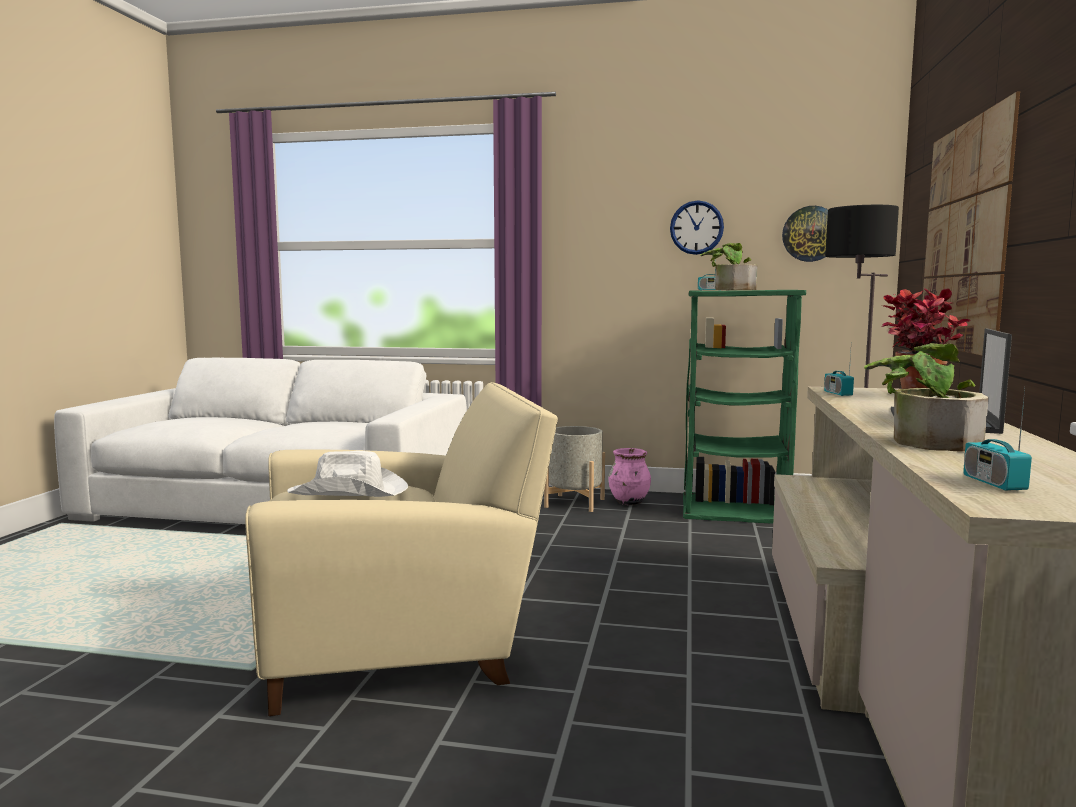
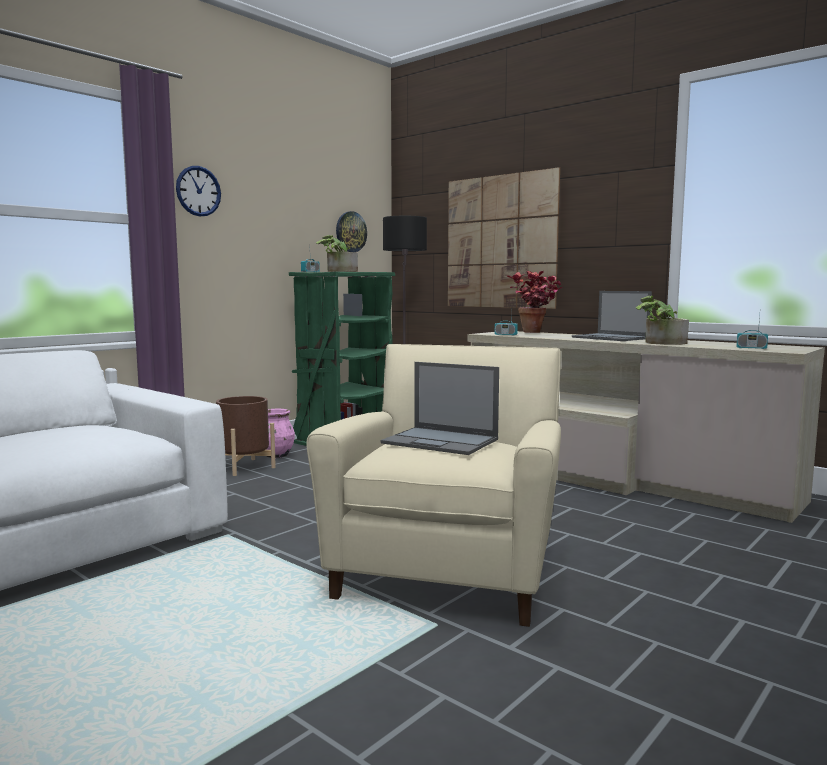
camera: 60 degrees left, 0 degrees up
white hat [287,451,408,497] -> laptop [381,362,499,455]
grey planter [544,426,605,512] -> brown planter [216,396,276,476]
wall clock [670,200,724,255] -> wall clock moved to [176,166,221,217]

